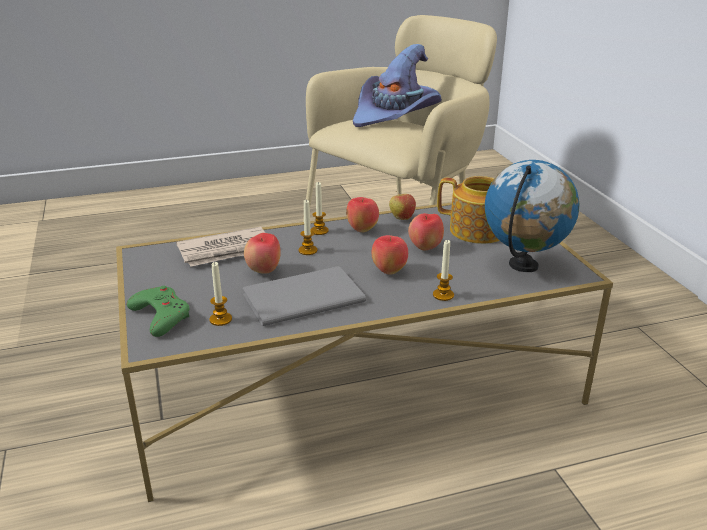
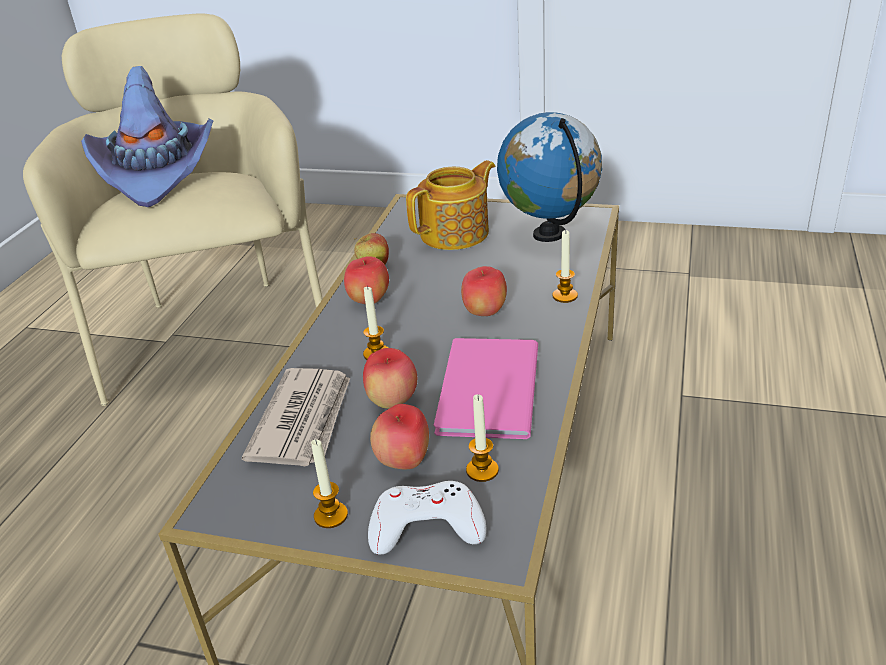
camera: 55 degrees left, 5 degrees up
green game controller [127,286,189,337] -> white game controller [368,481,487,554]
grey book [243,266,366,326] -> pink book [434,338,538,439]
candle [311,181,329,235] -> candle moved to [311,439,348,528]
apple [408,213,444,251] -> apple moved to [370,404,429,469]

